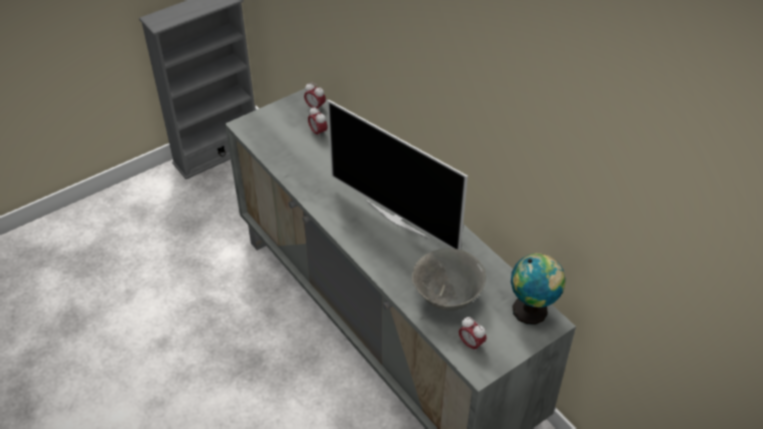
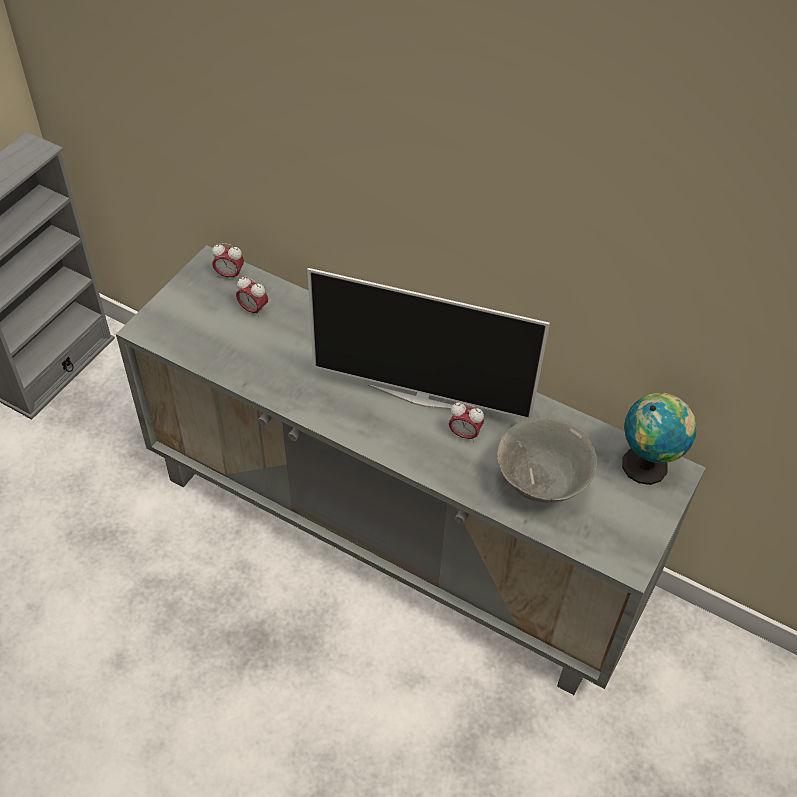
camera: 25 degrees left, 5 degrees up
alarm clock [459,317,487,353] -> alarm clock moved to [449,402,484,442]

